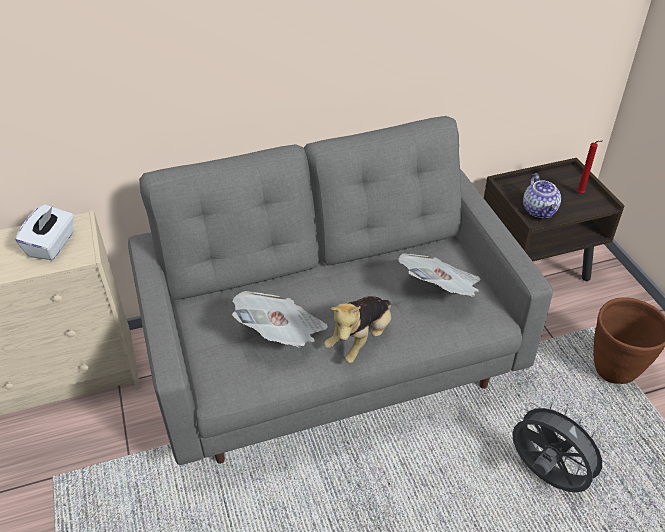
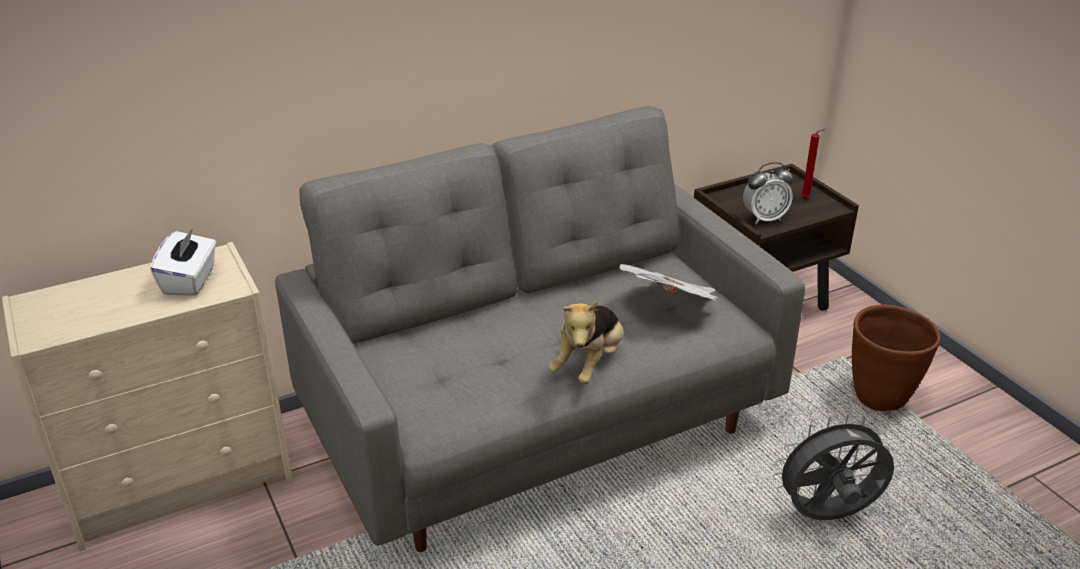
camera: 10 degrees left, 10 degrees down
newspaper [232,291,328,347] -> none
grey fan [512,402,610,493] -> grey fan turned 45 degrees counterclockwise [773,414,894,520]
teapot [523,173,561,219] -> alarm clock [743,162,793,224]

